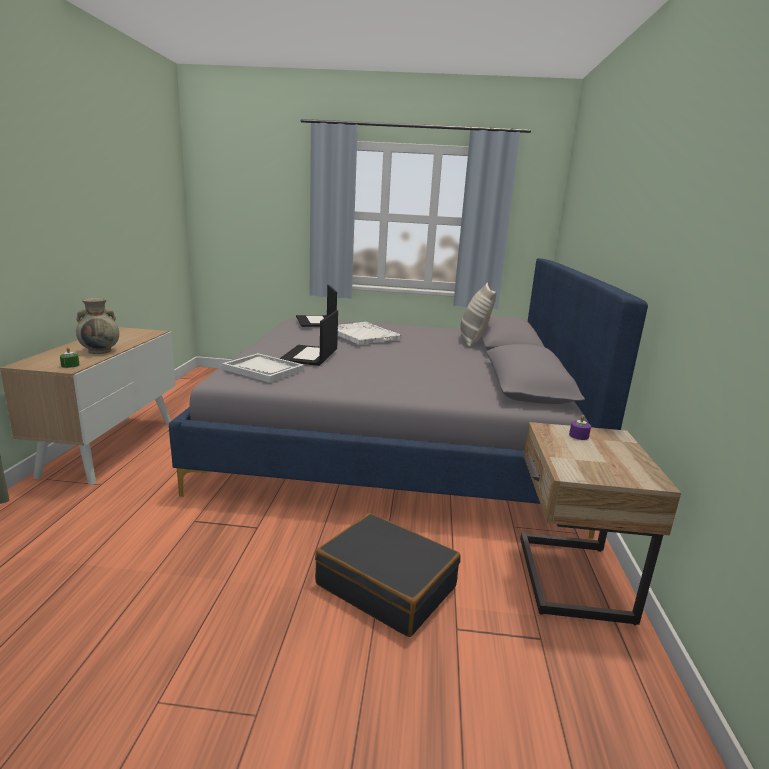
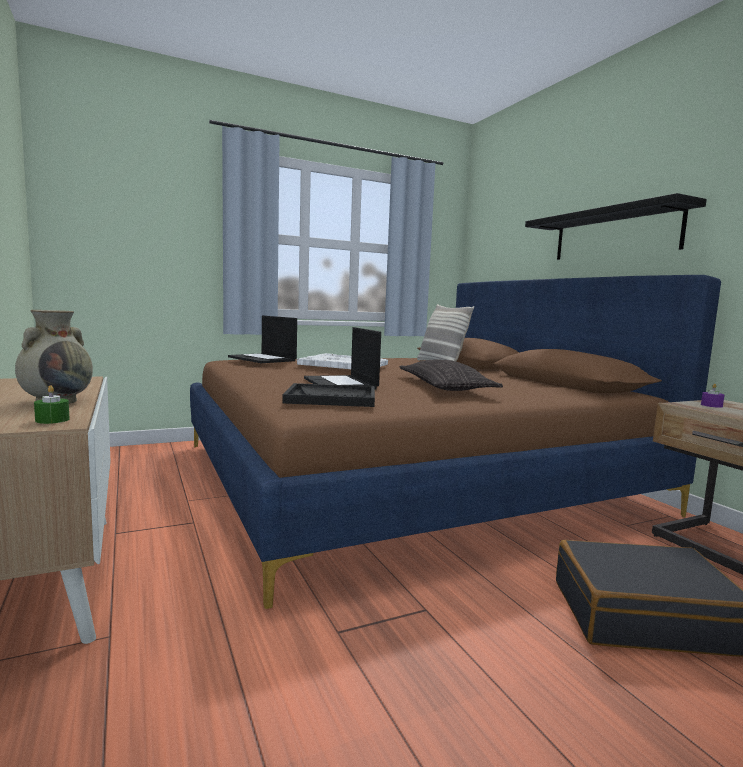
camera: 30 degrees left, 10 degrees down
grey bed [169,258,648,539] -> brown bed [190,275,721,609]
white tray [222,353,304,383] -> black tray [282,383,375,407]
none -> pillow [399,360,503,391]
none -> black shelf [525,193,707,260]

